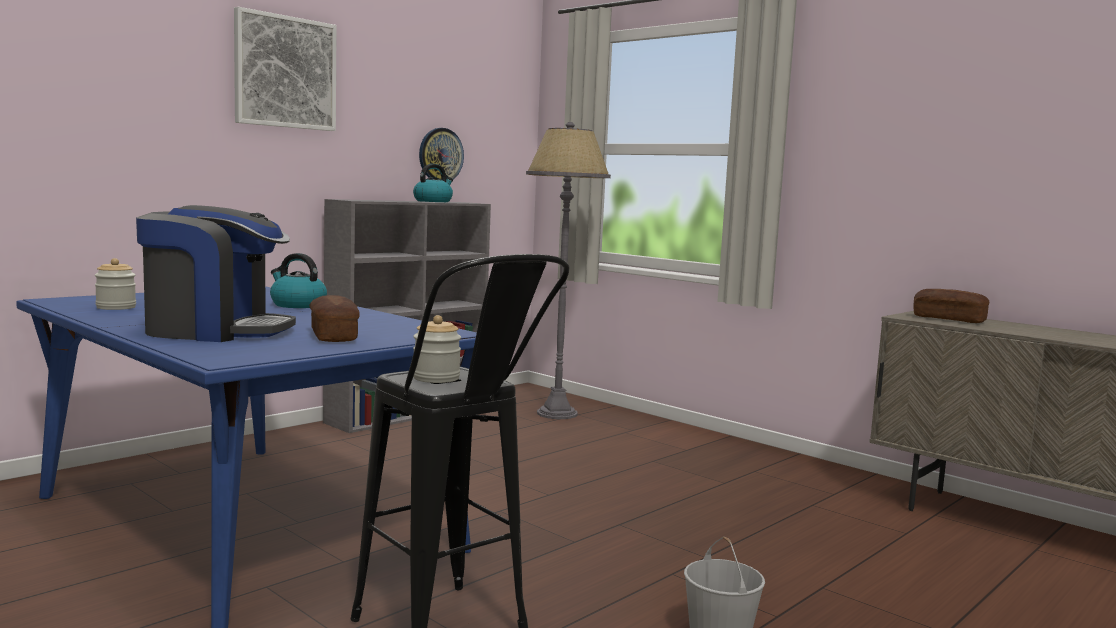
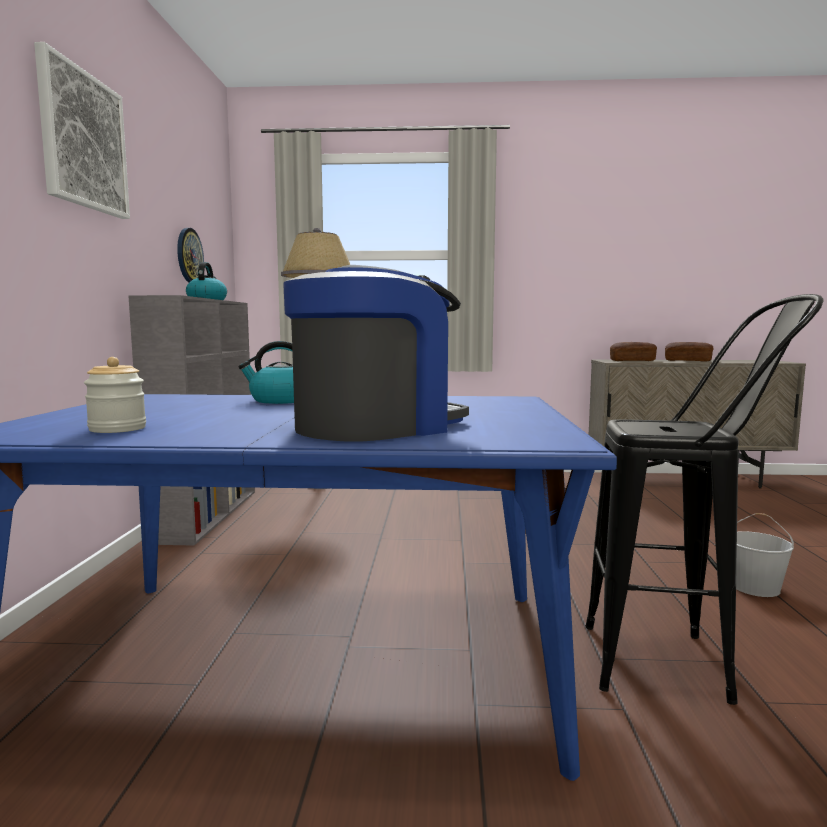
camera: 40 degrees left, 0 degrees up
bread [309,295,359,342] -> bread moved to [665,342,714,362]
jar [413,315,461,383] -> none

